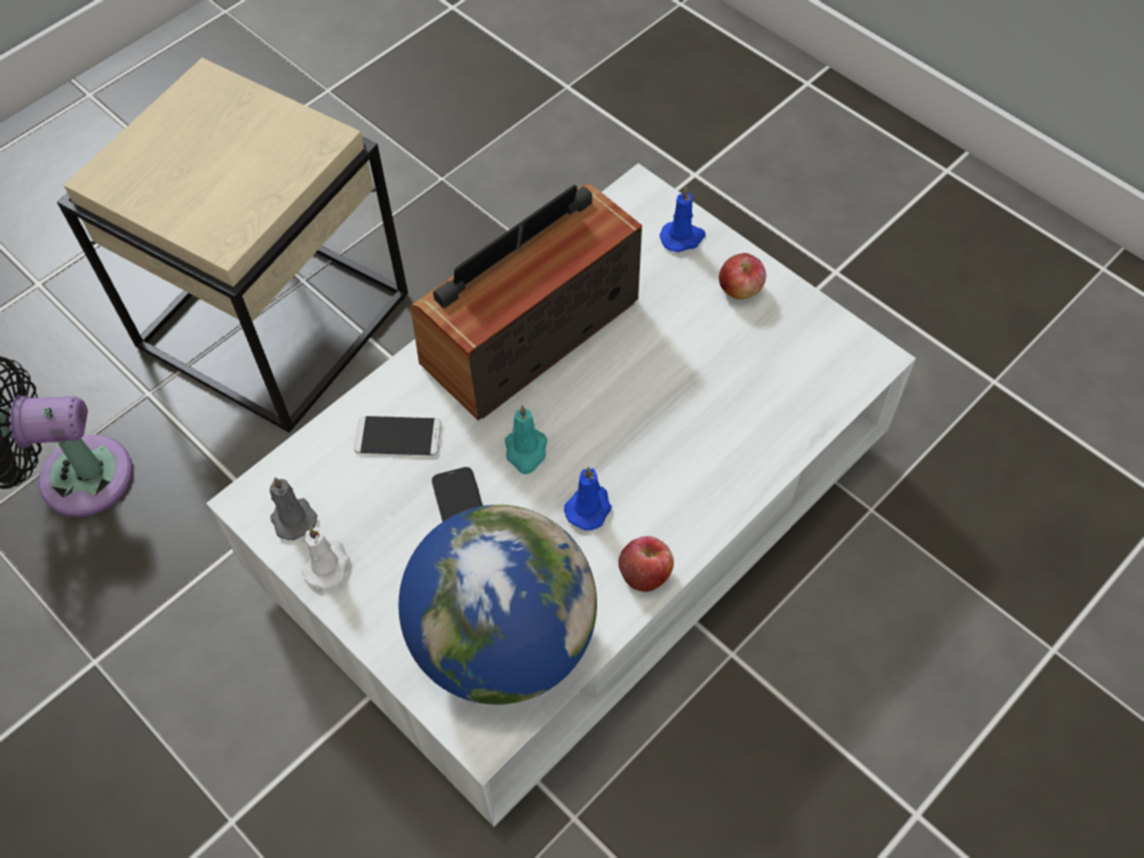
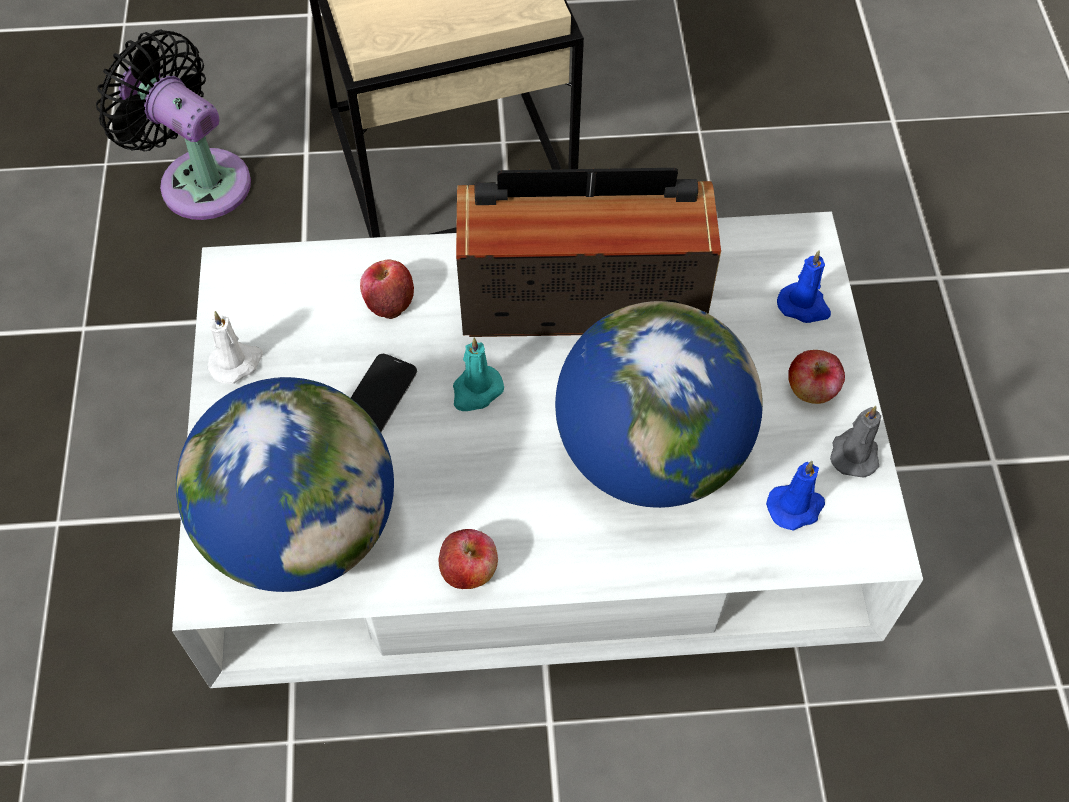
camera: 40 degrees right, 0 degrees up
grey candle [270,477,317,540] -> grey candle moved to [830,406,881,477]
phone [354,416,442,456] -> apple [360,259,414,319]
blue candle [564,467,612,531] -> blue candle moved to [766,461,825,531]
none -> globe [555,301,763,508]

